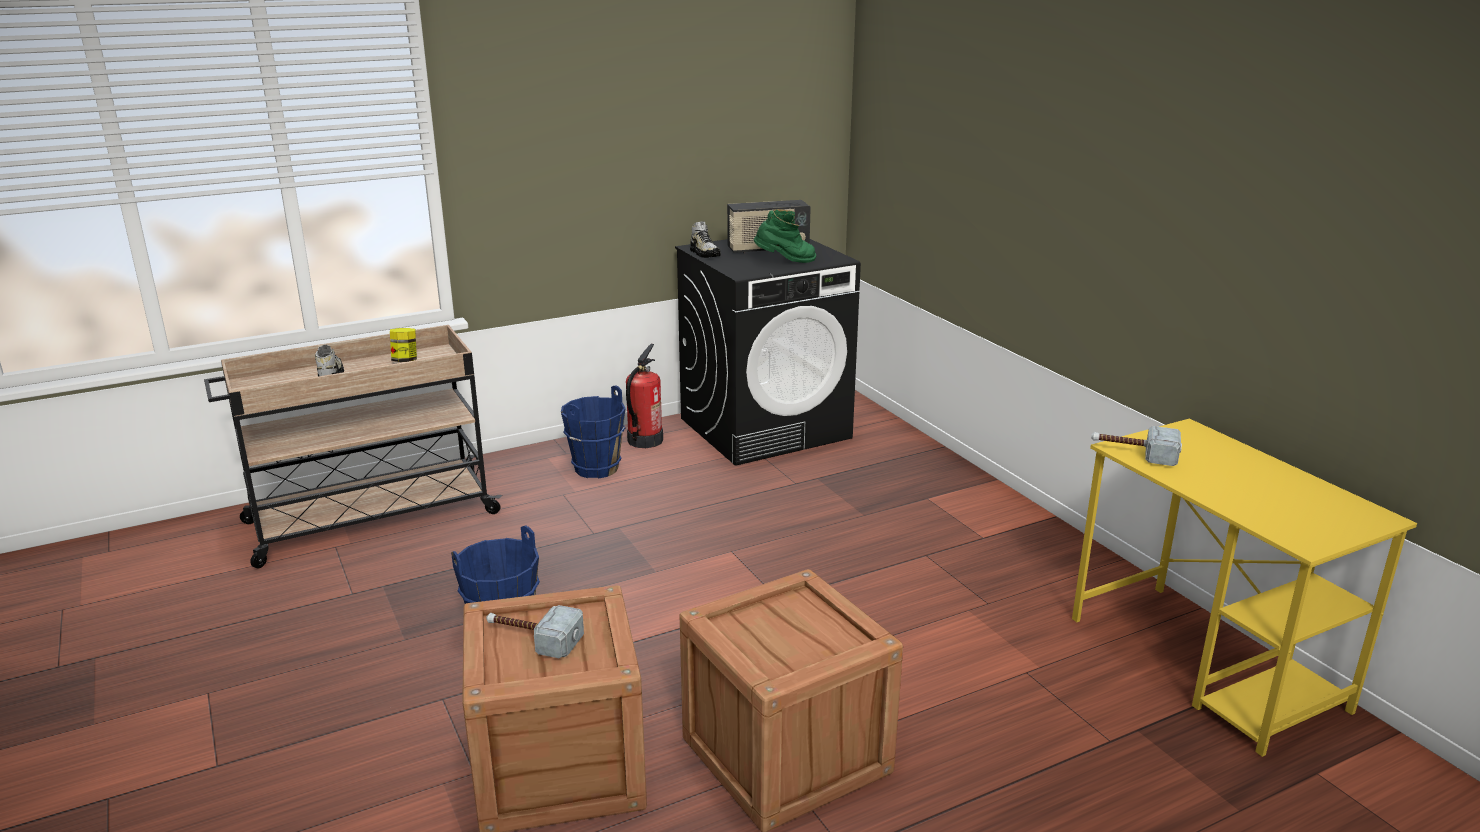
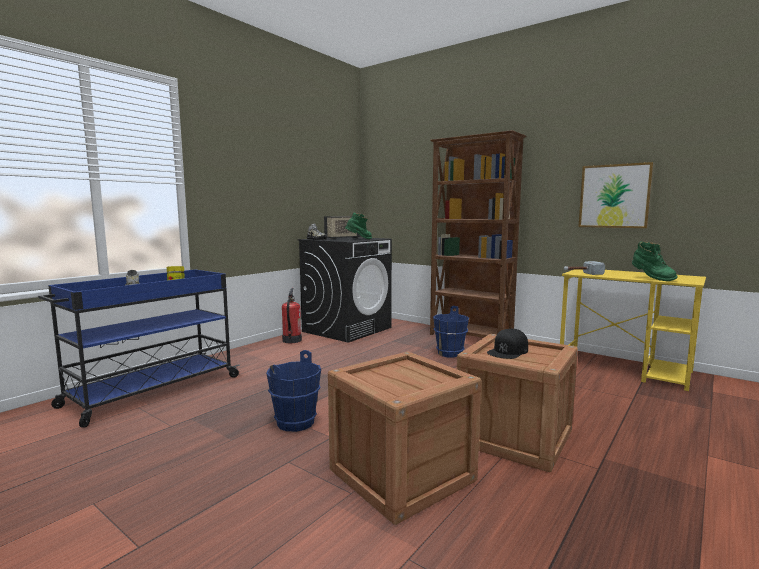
camera: 25 degrees left, 15 degrees down
beige cart [204,325,502,568] -> blue cart [38,269,240,428]
hammer [486,605,584,658] -> none
blue bucket [561,385,626,479] -> blue bucket moved to [433,306,469,358]
none -> brown bookcase [430,130,526,338]
none -> black cap [487,329,528,359]
none -> picture [578,162,654,228]
none -> green boot [632,241,677,281]

